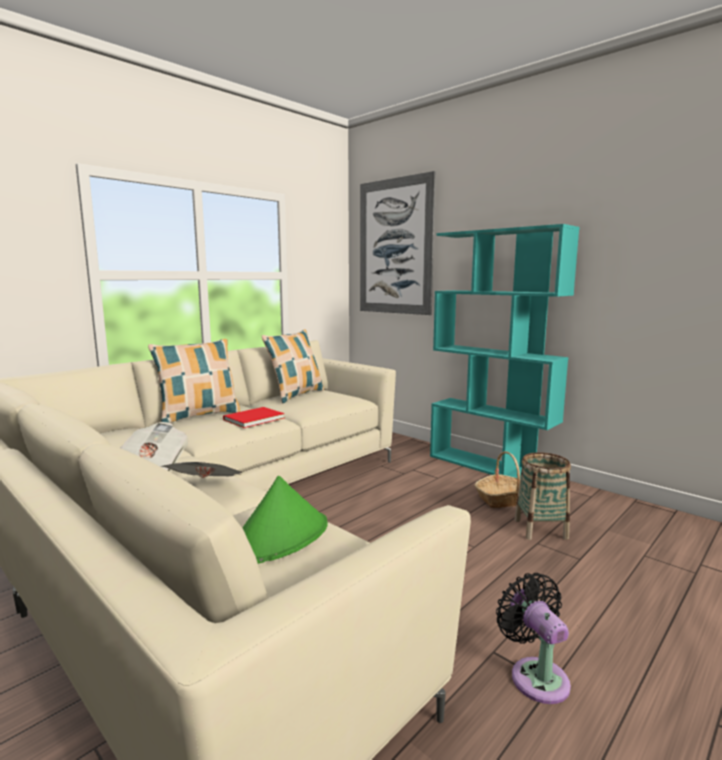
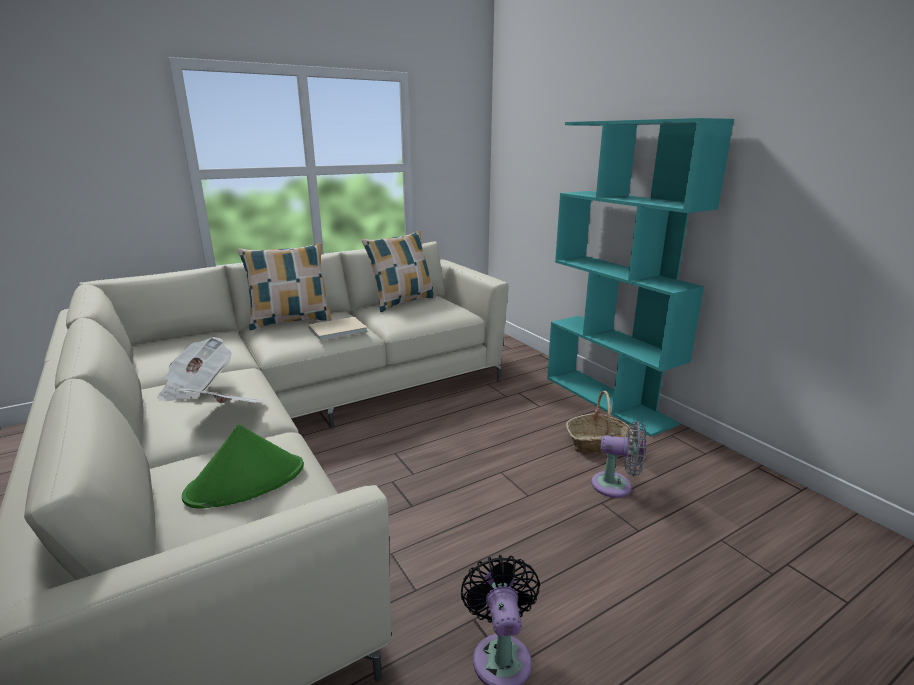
camera: 15 degrees right, 10 degrees up
red book [223,407,285,428] -> beige book [308,317,368,341]
picture [360,171,436,315] -> none
basket [515,452,571,540] -> grey fan [591,421,646,498]

